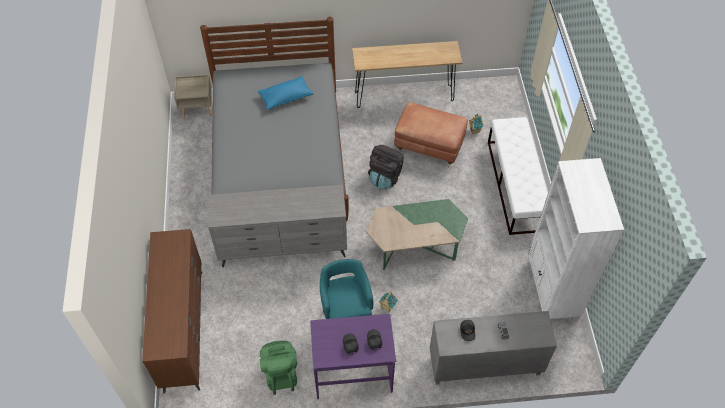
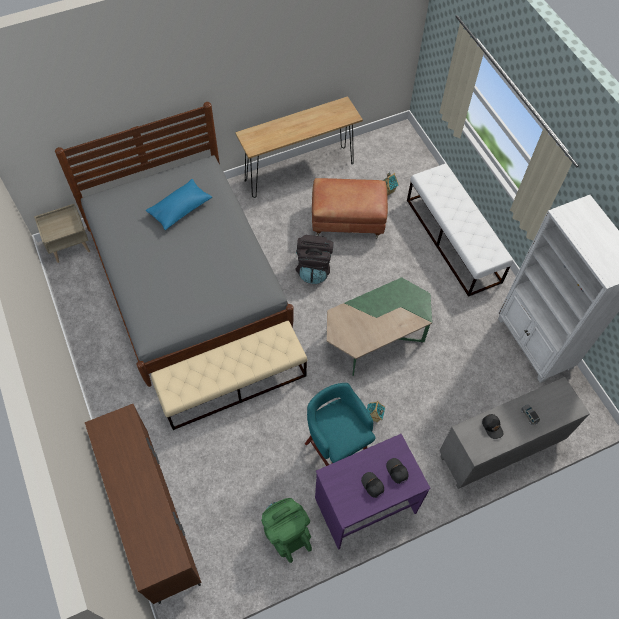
camera: 20 degrees left, 5 degrees up
grey dresser [208,185,347,267] -> beige bench [151,321,307,430]

